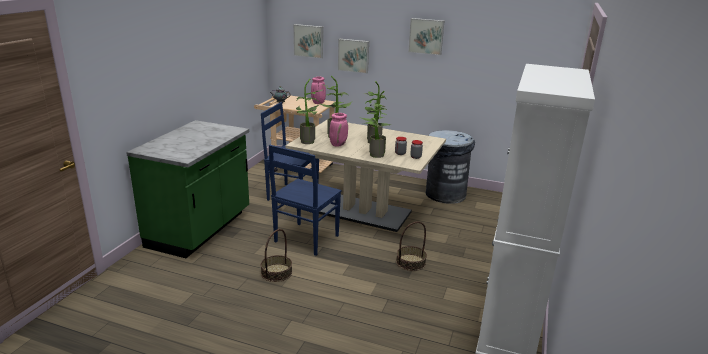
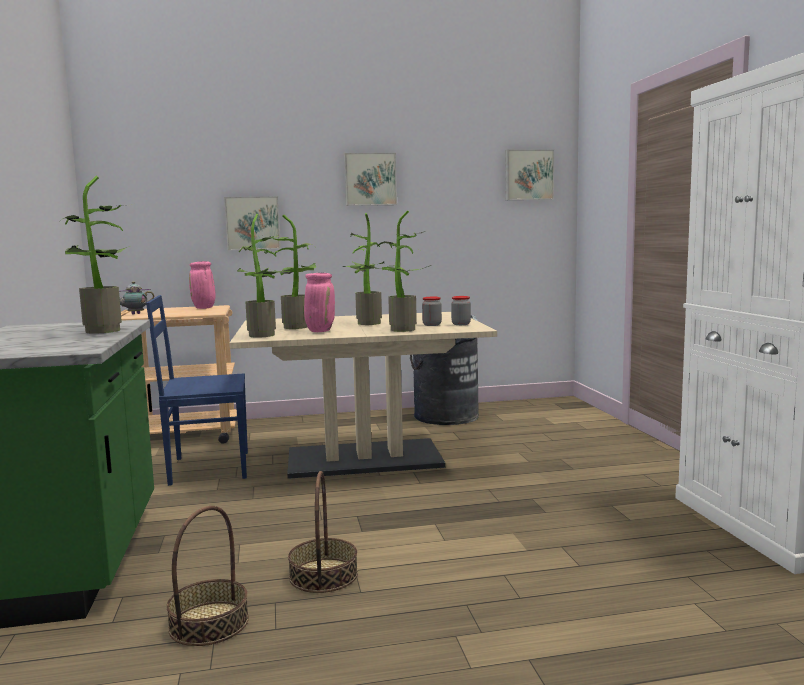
camera: 30 degrees left, 15 degrees down
blue chair [269,145,342,256] -> none
picture [293,24,323,59] -> picture moved to [505,150,554,200]
basket [396,221,427,271] -> basket moved to [166,506,249,646]
none -> potted plant [63,176,135,334]

